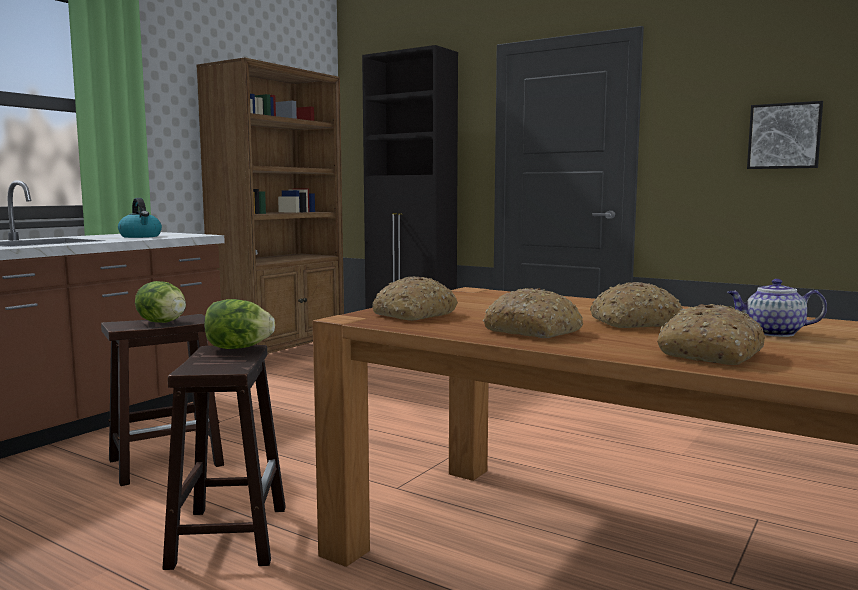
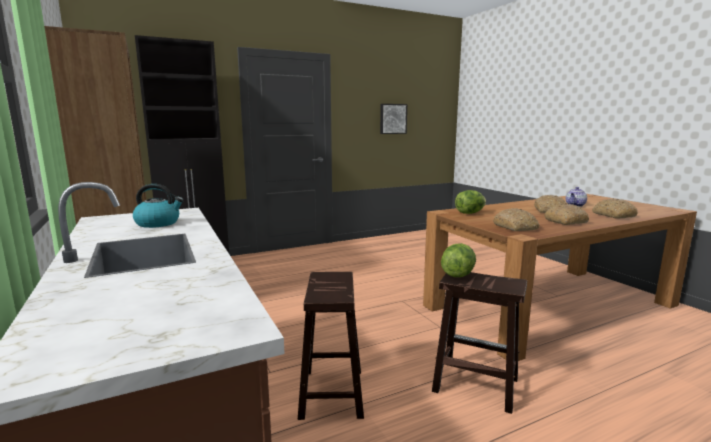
camera: 60 degrees left, 5 degrees up
lettuce [135,281,186,323] -> lettuce moved to [455,190,486,214]

